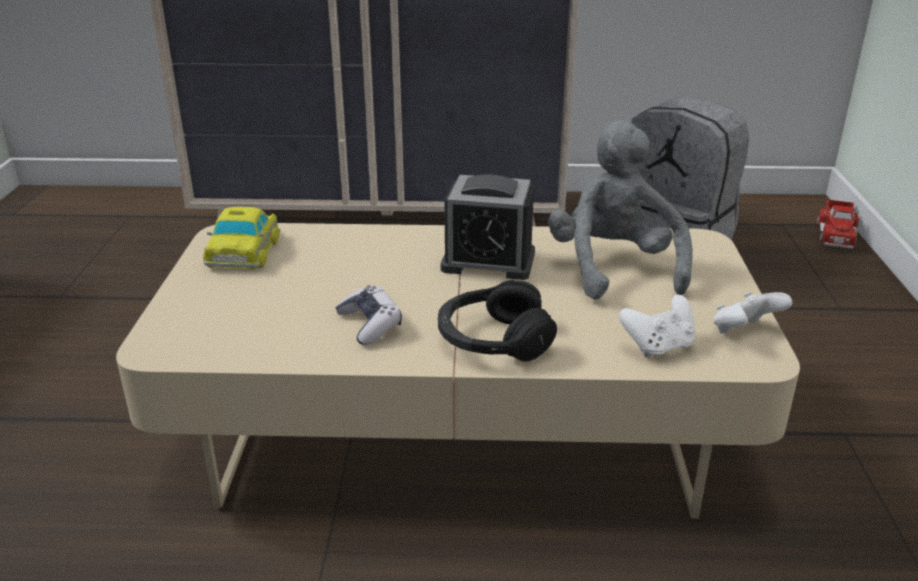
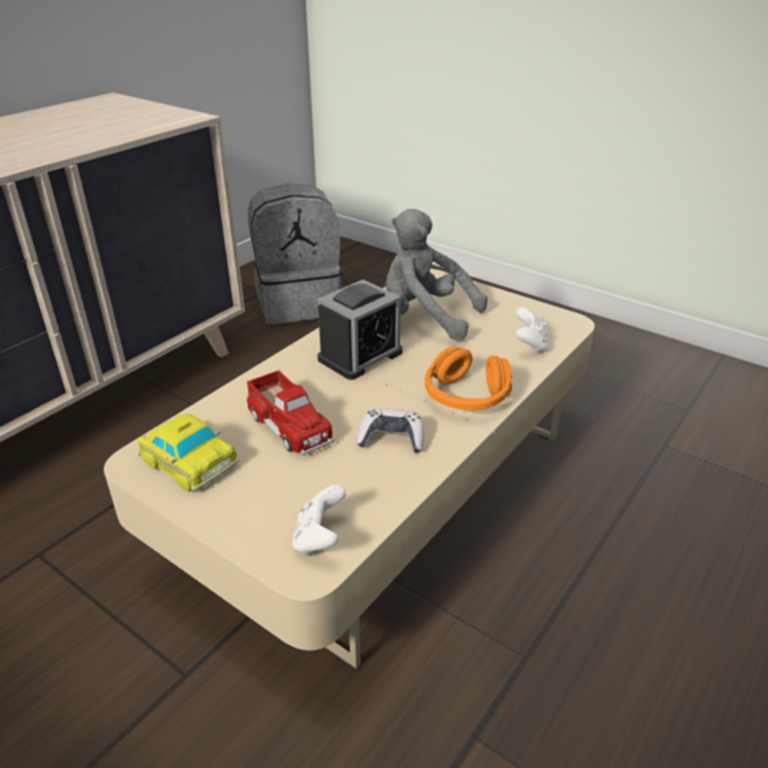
camera: 55 degrees left, 5 degrees up
black headphones [438,280,557,362] -> orange headphones [425,347,512,410]
white game controller [714,292,792,333] -> white game controller moved to [292,485,346,556]
toy truck [817,199,859,249] -> toy truck moved to [246,370,335,456]

